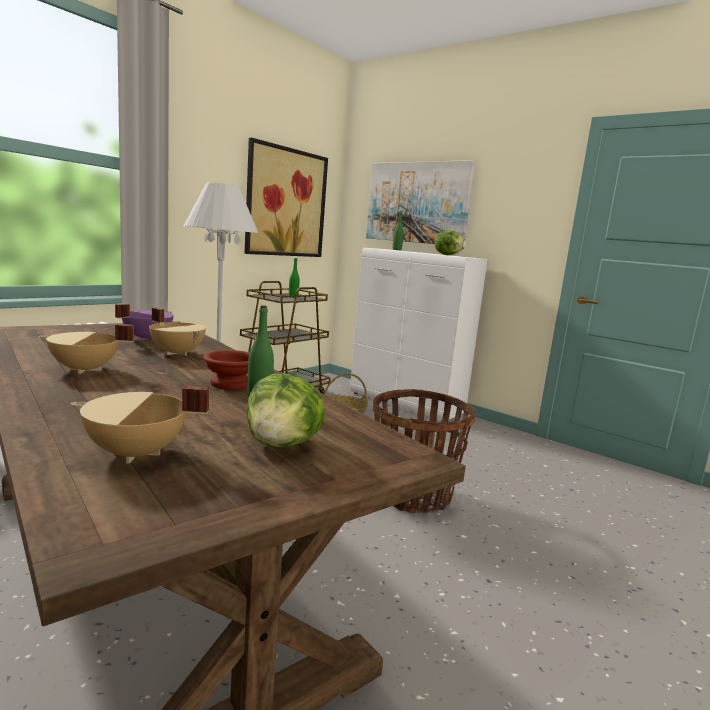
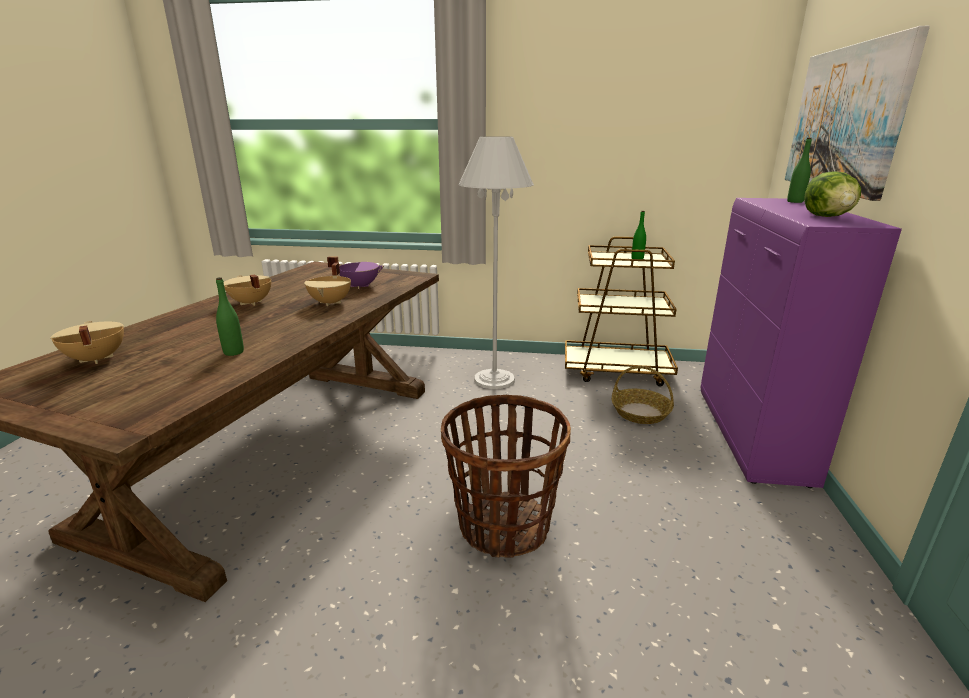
camera: 60 degrees right, 10 degrees up
brown bowl [203,350,250,390] -> none
picture [245,138,328,257] -> none
lettuce [246,373,325,447] -> none
white cabinet [350,248,488,421] -> purple cabinet [701,198,902,488]

